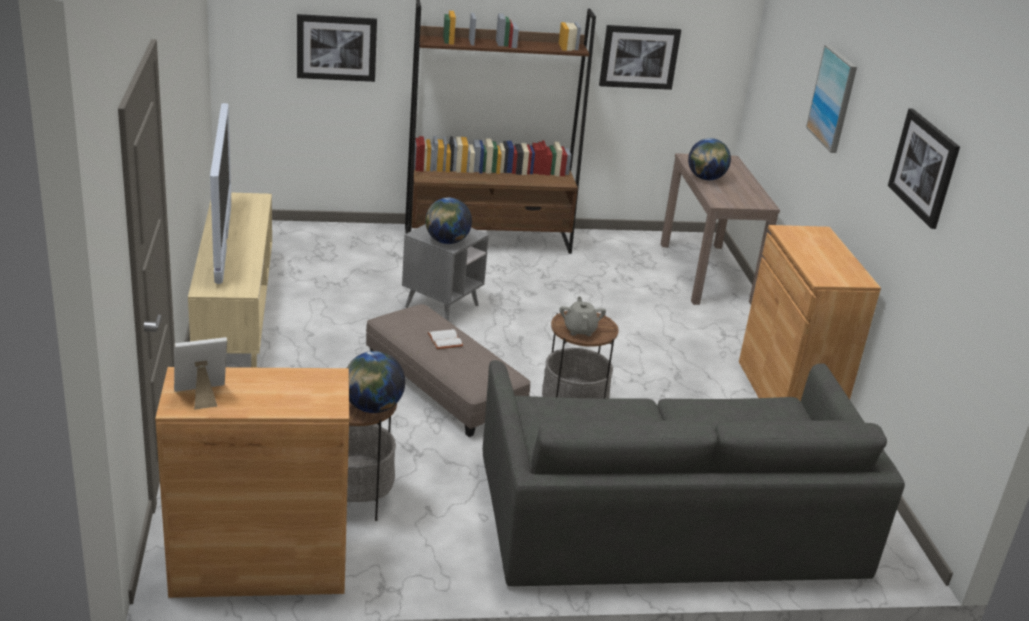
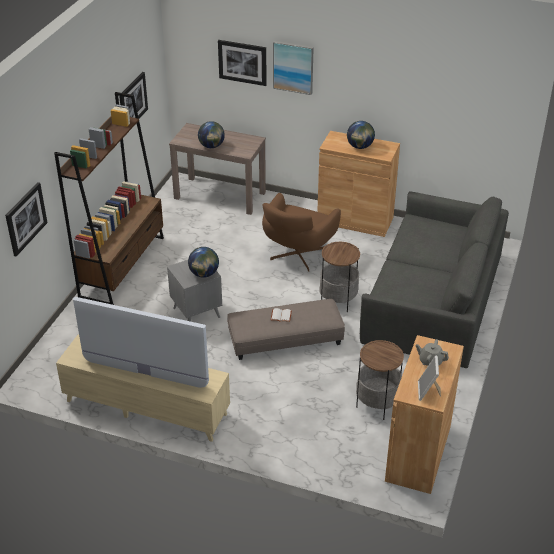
camera: 60 degrees left, 10 degrees up
globe [347,351,405,413] -> globe moved to [347,121,375,149]
grey teapot [560,296,606,336] -> grey teapot moved to [416,339,449,366]
picture [888,109,960,229] -> picture moved to [218,40,267,86]
none -> brown armchair [262,193,341,272]

